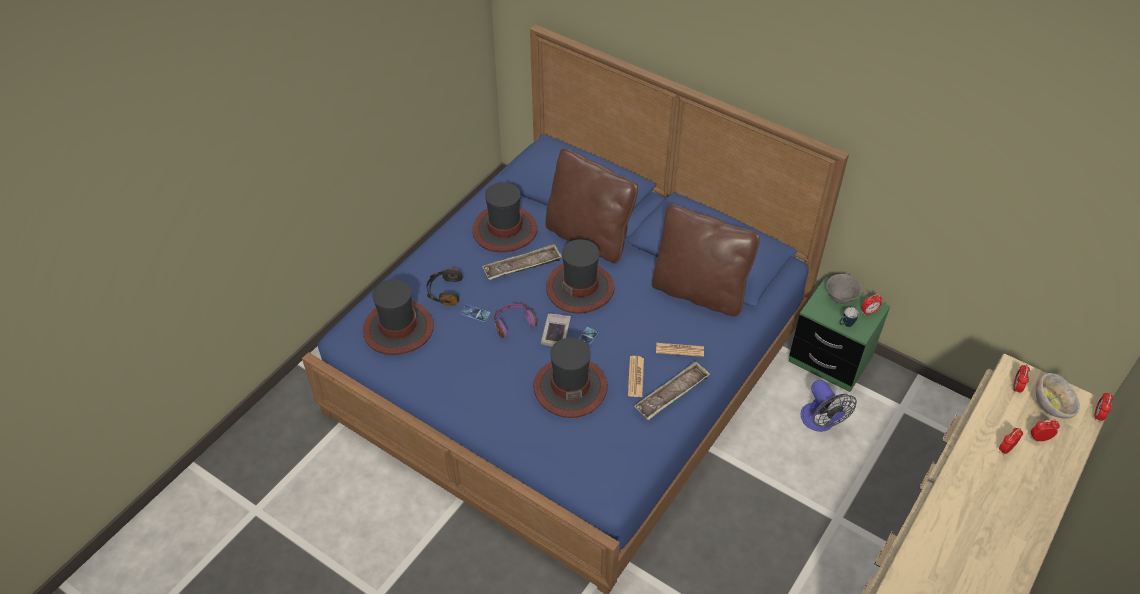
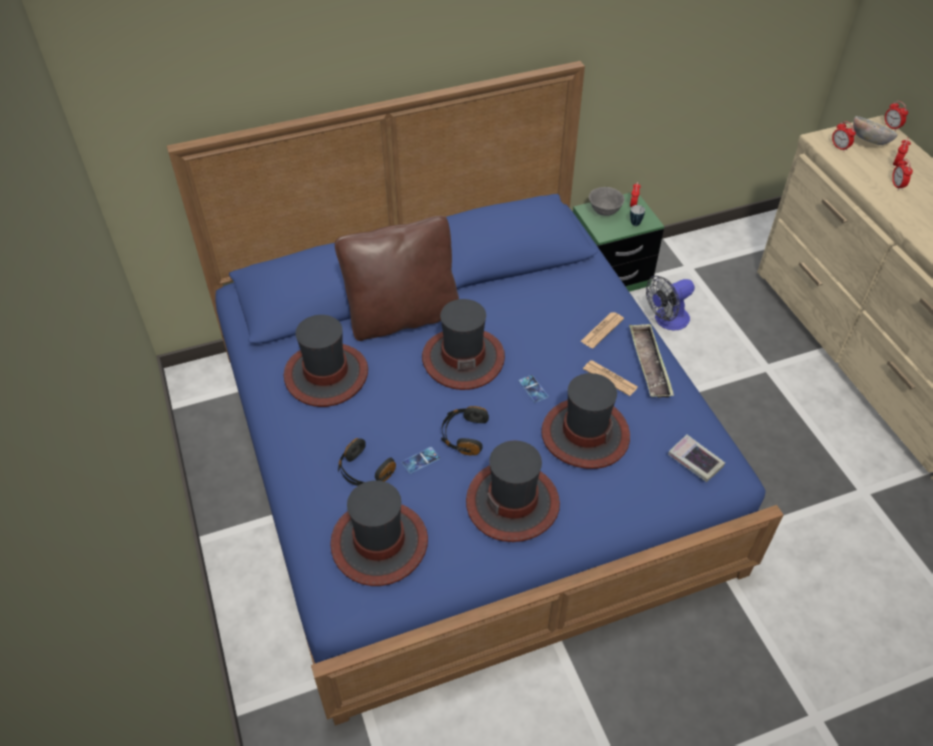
camera: 55 degrees left, 0 degrees up
tray [482,244,562,280] -> none
purple headphones [494,303,537,338] -> black headphones [441,406,489,456]
book [541,313,571,346] -> book moved to [668,434,725,482]
brown pillow [651,205,760,317] -> none
fan [801,380,857,432] -> fan turned 135 degrees clockwise [646,276,695,331]
none -> hat [466,440,560,542]

